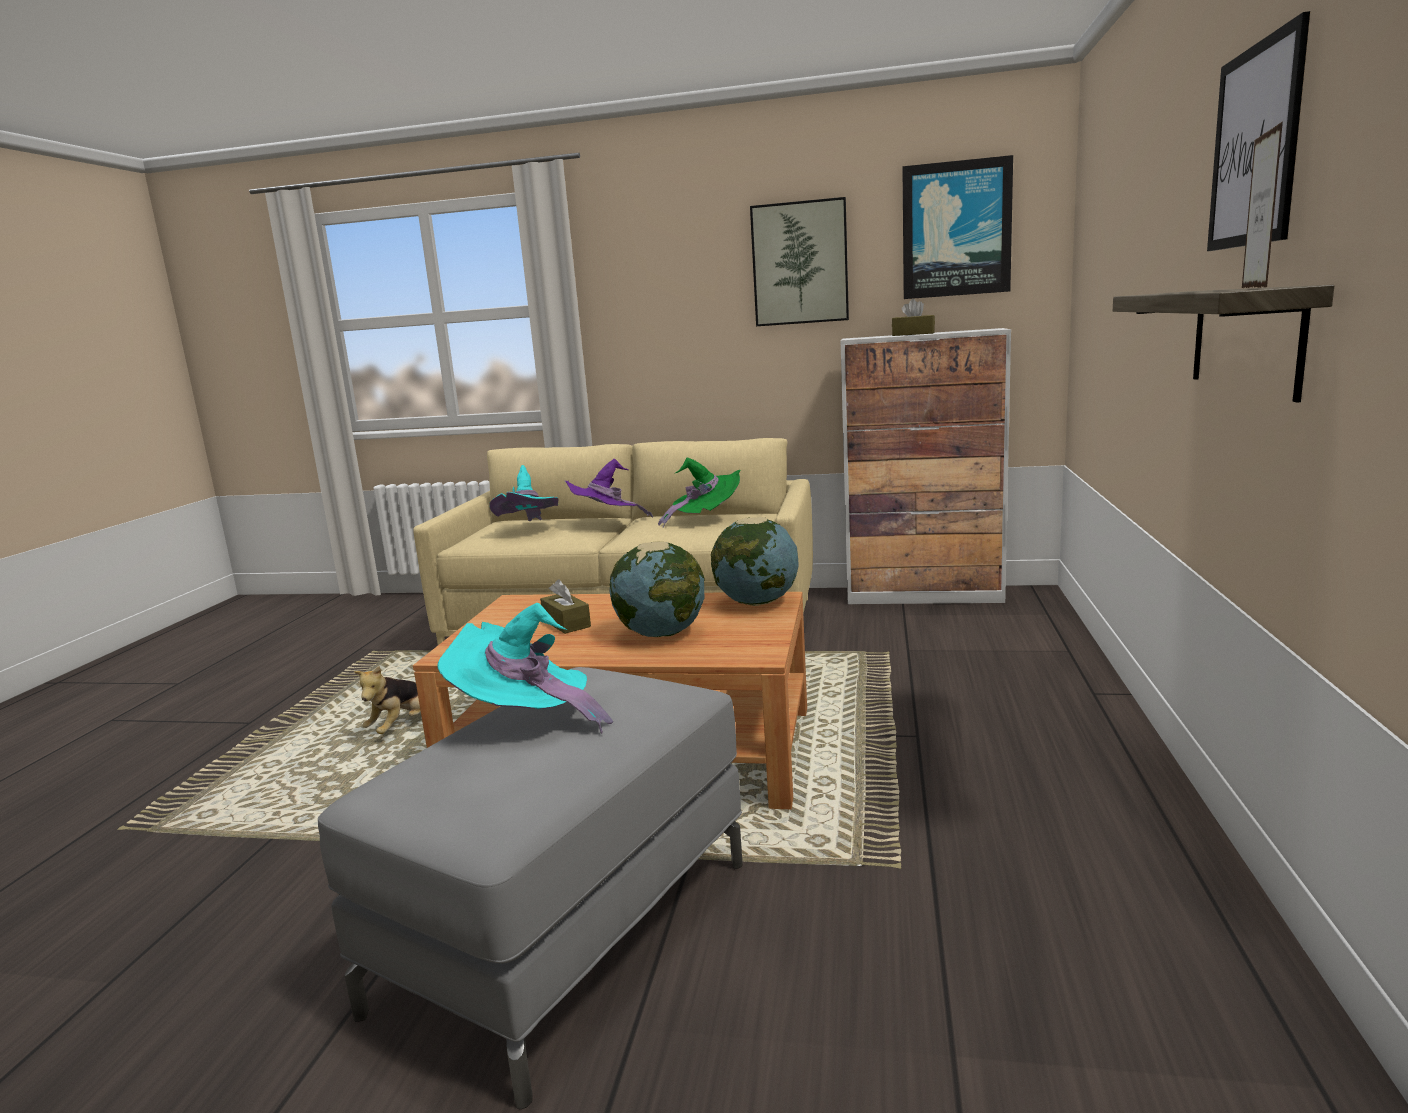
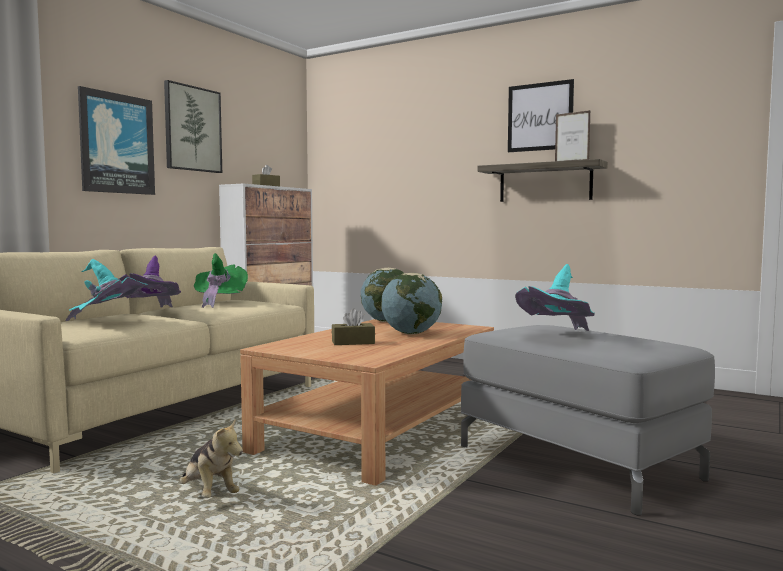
camera: 70 degrees left, 10 degrees down
picture [902,155,1013,299] -> picture moved to [78,86,155,195]

